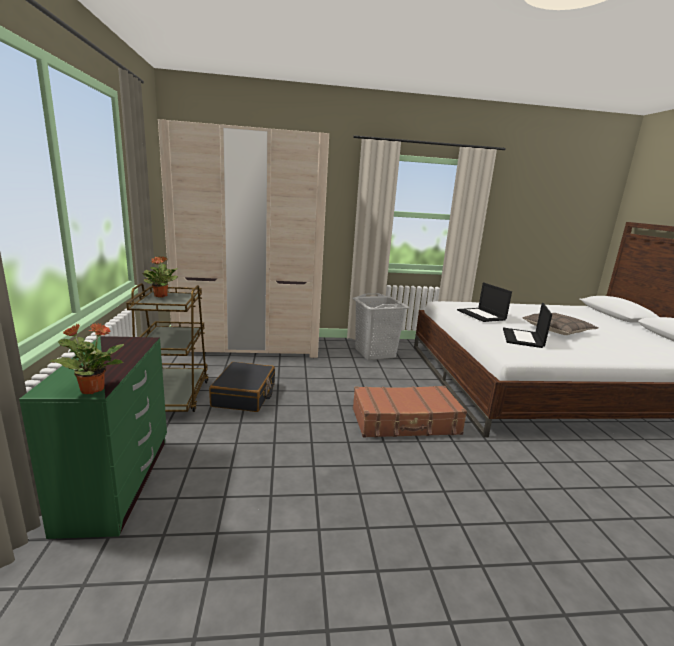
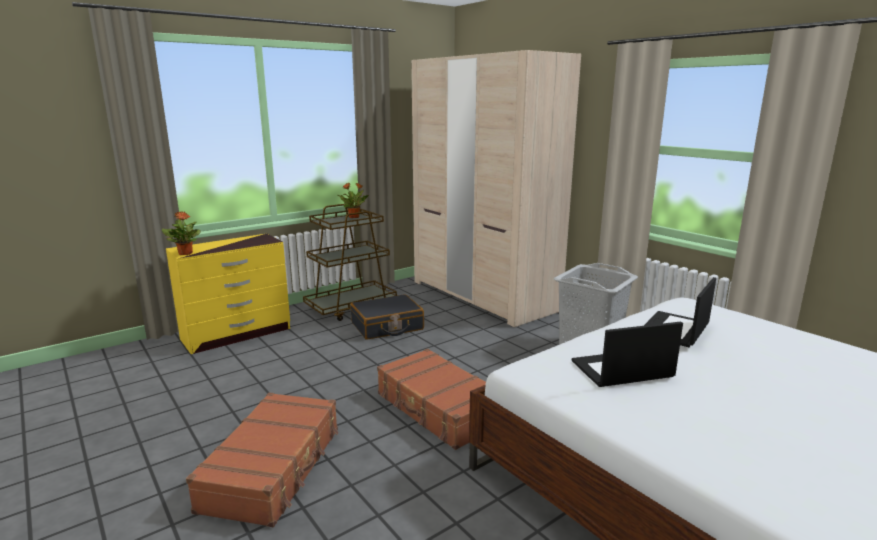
camera: 60 degrees right, 0 degrees up
green dresser [19,336,167,539] -> yellow dresser [166,233,290,354]
pillow [523,313,598,335] -> none
none -> brown suitcase [186,392,339,527]

